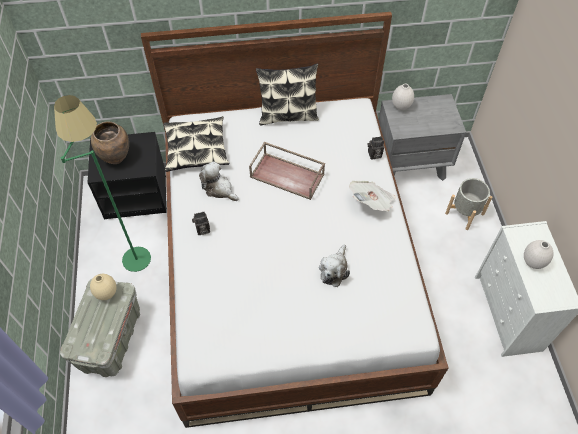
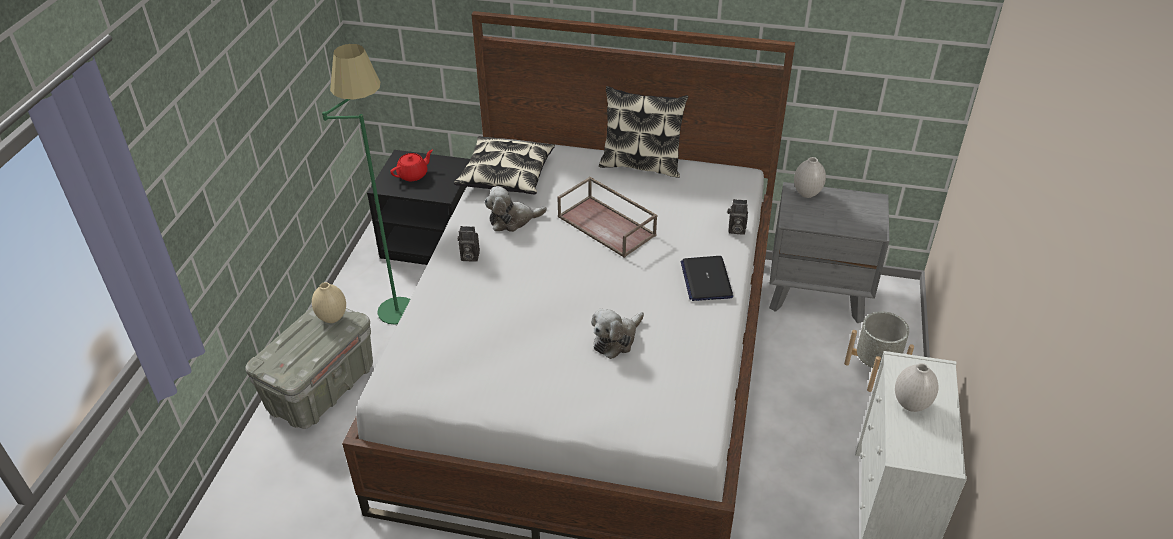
camera: 20 degrees right, 15 degrees down
brown vase [91,121,129,164] -> red teapot [391,150,433,181]
plush toy [199,161,239,201] -> plush toy turned 75 degrees counterclockwise [484,186,547,232]
newspaper [349,181,396,212] -> laptop [681,256,733,301]

